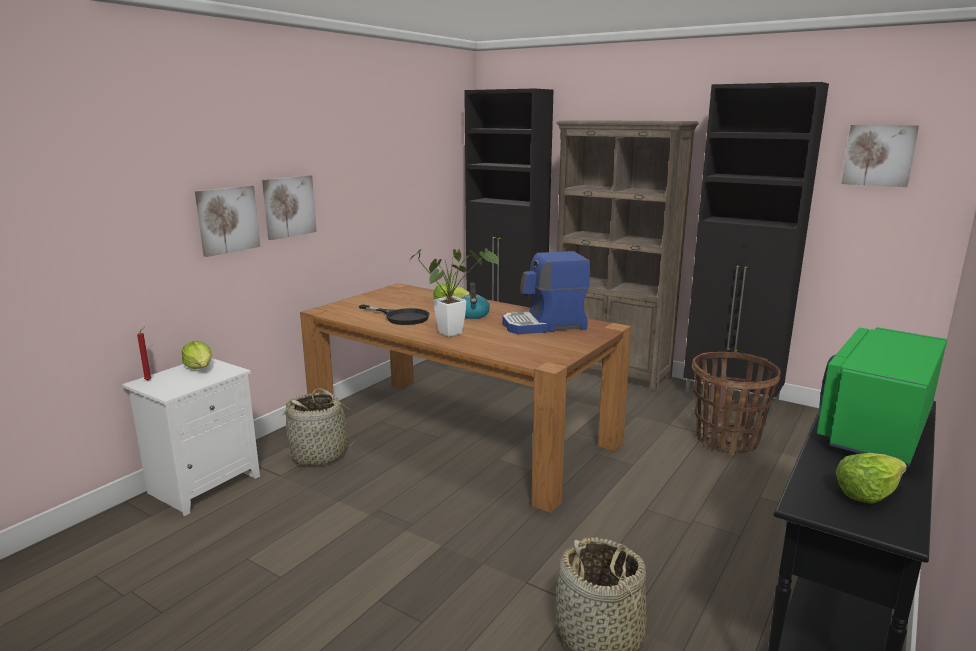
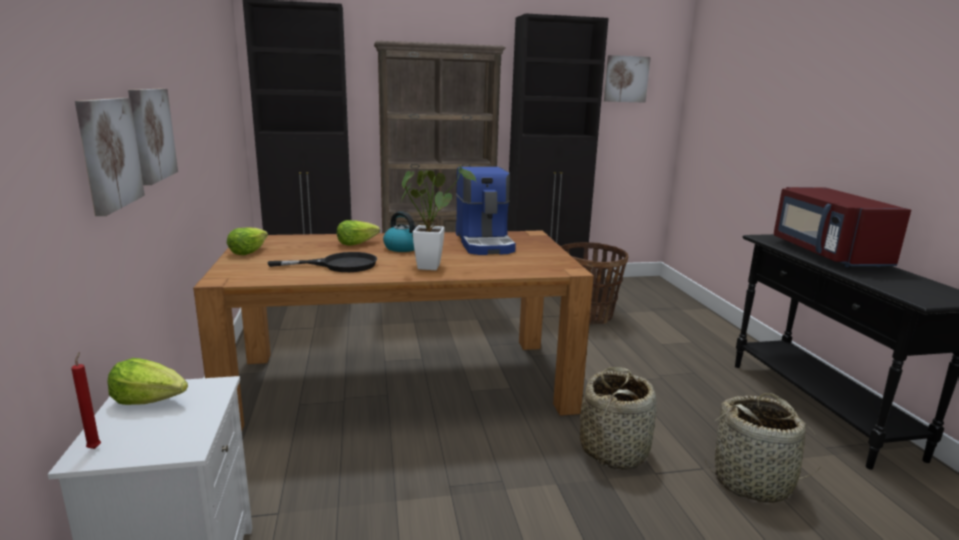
camera: 45 degrees left, 0 degrees up
basket [281,388,360,466] -> basket moved to [580,367,657,470]
coffee machine [502,251,590,334] -> coffee machine turned 45 degrees counterclockwise [456,167,516,255]
green microwave [817,327,947,467] -> red microwave [774,187,911,267]
lettuce [836,453,907,504] -> lettuce moved to [227,227,268,255]

